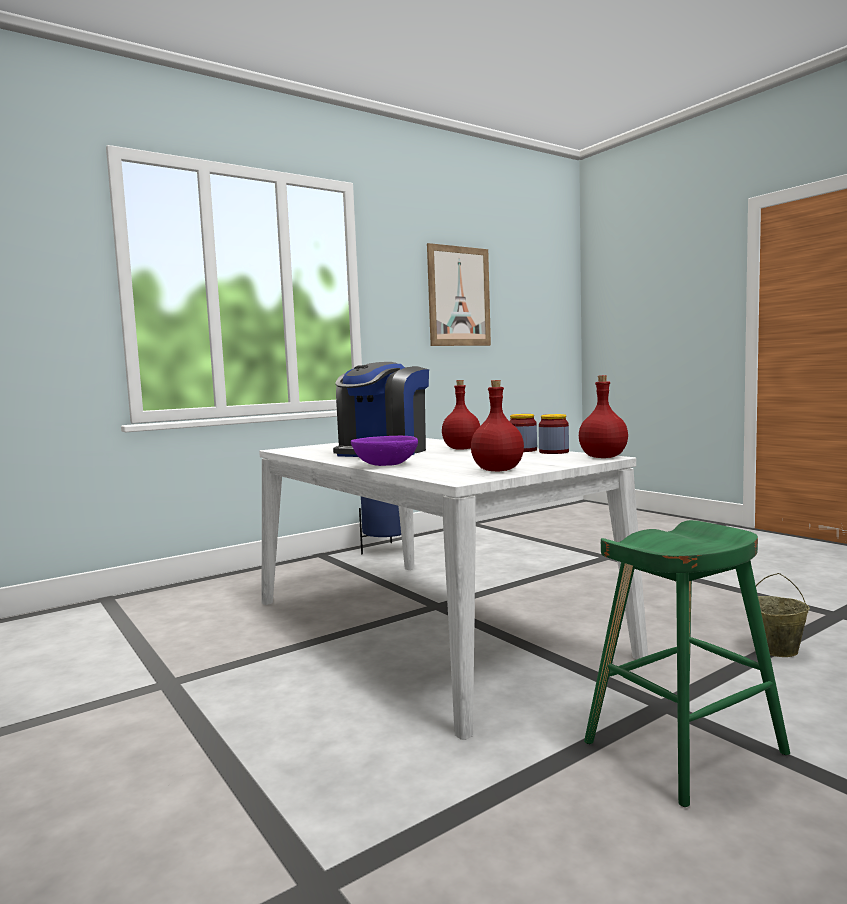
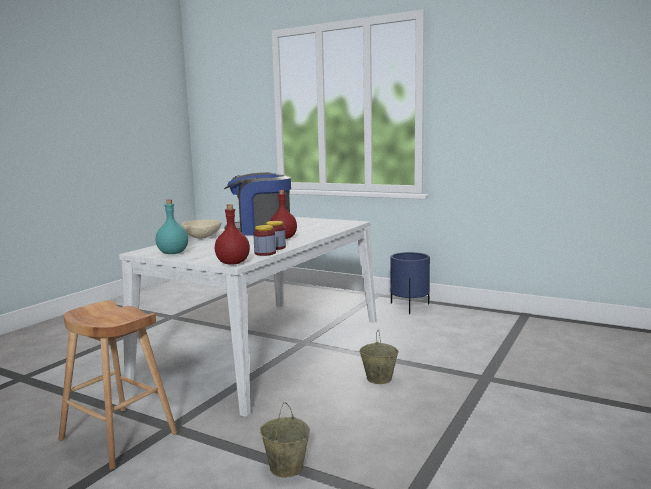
camera: 65 degrees right, 5 degrees up
purple bowl [351,436,418,466] -> beige bowl [182,220,221,239]
picture [427,243,491,346] -> none
red bottle [471,380,524,472] -> turquoise bottle [156,200,188,254]
green stool [584,520,790,807] -> brown stool [58,300,178,470]
none -> beige bucket [359,330,399,384]

